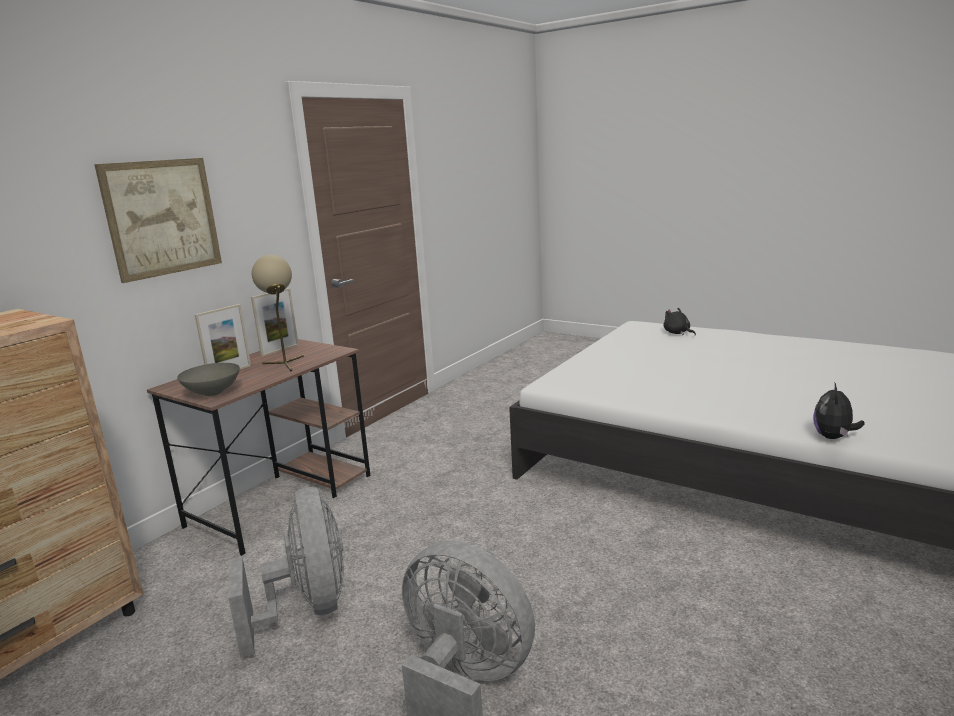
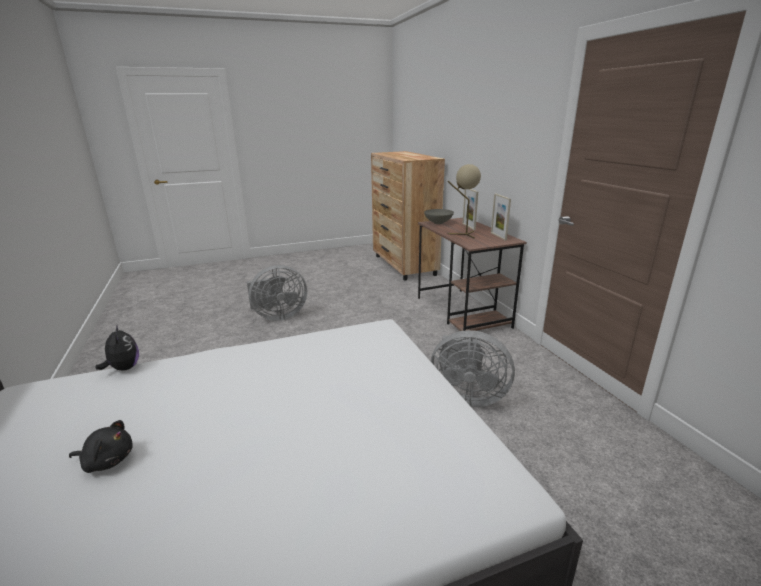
camera: 125 degrees right, 5 degrees up
picture [94,158,222,283] -> none
grey fan [228,487,344,658] -> grey fan moved to [431,330,515,407]
black plush toy [664,308,696,335] -> black plush toy moved to [69,420,133,473]

